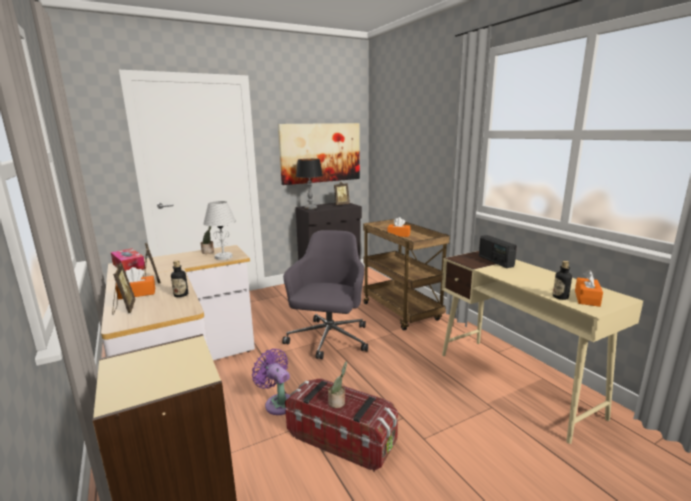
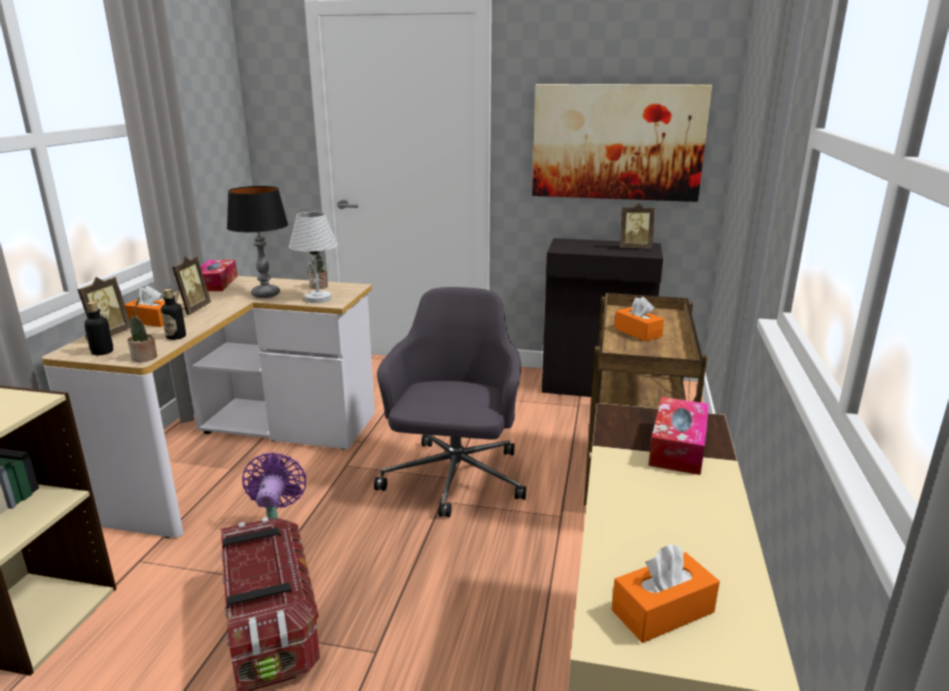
camera: 40 degrees right, 5 degrees up
grey office chair [282,230,368,359] -> grey office chair turned 45 degrees counterclockwise [374,287,526,517]
table lamp [296,159,323,210] -> table lamp moved to [227,186,288,298]
potted plant [328,361,347,408] -> potted plant moved to [128,297,157,362]
radio [479,235,517,268] -> tissue box [648,397,709,475]
bottle [553,261,572,300] -> bottle moved to [85,302,113,355]

